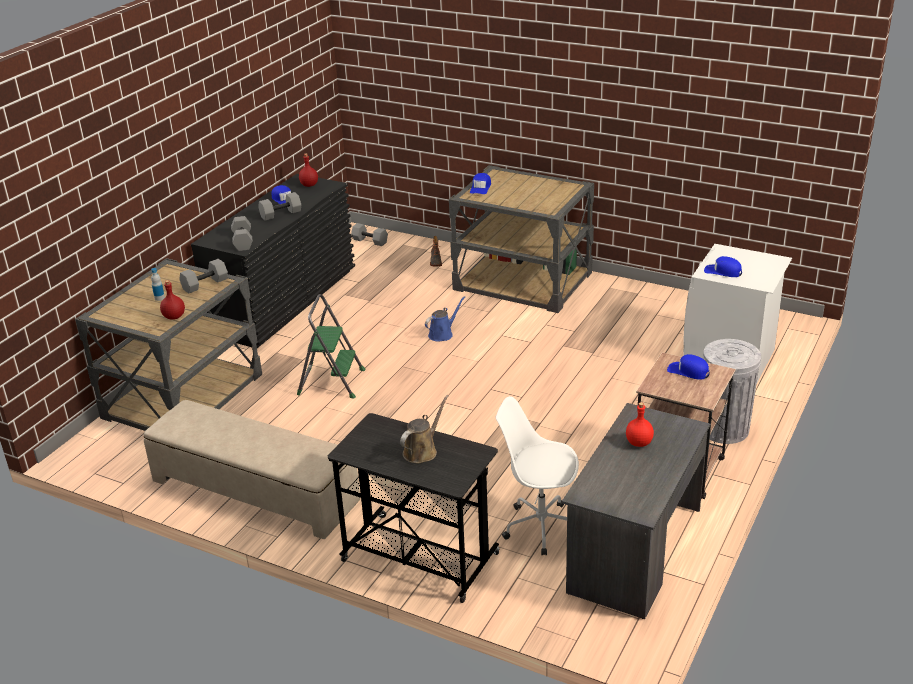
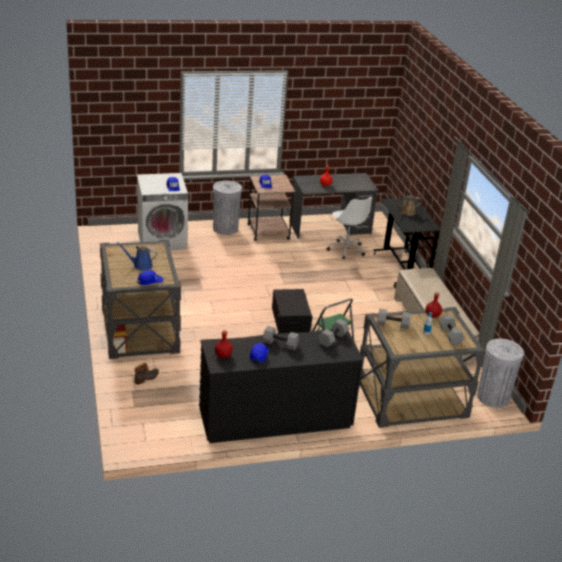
camera: 135 degrees left, 0 degrees up
grey dumbbell [351,223,388,246] -> grey dumbbell moved to [439,315,465,345]
blue watering can [425,296,465,342] -> blue watering can moved to [117,242,157,271]
none -> black storage box [272,289,313,334]
none -> grey trash can [477,339,524,408]

